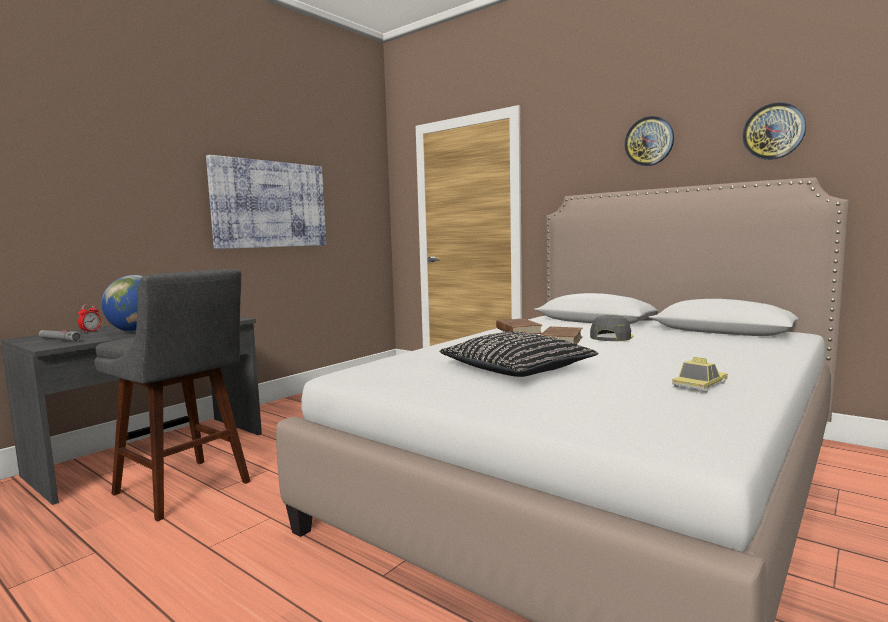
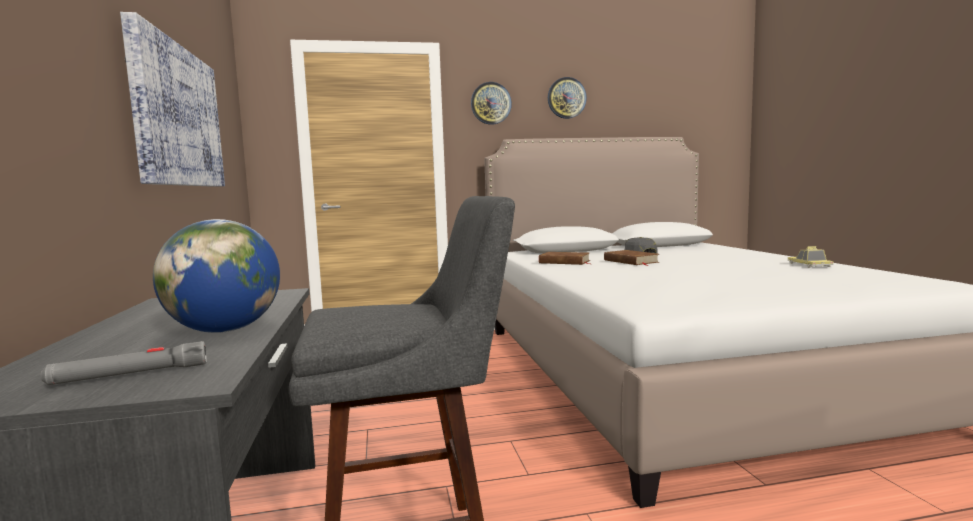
camera: 50 degrees left, 0 degrees up
alarm clock [78,304,101,333] -> none
black pillow [439,331,598,377] -> none
wall clock [742,102,806,160] -> wall clock moved to [471,82,512,125]

